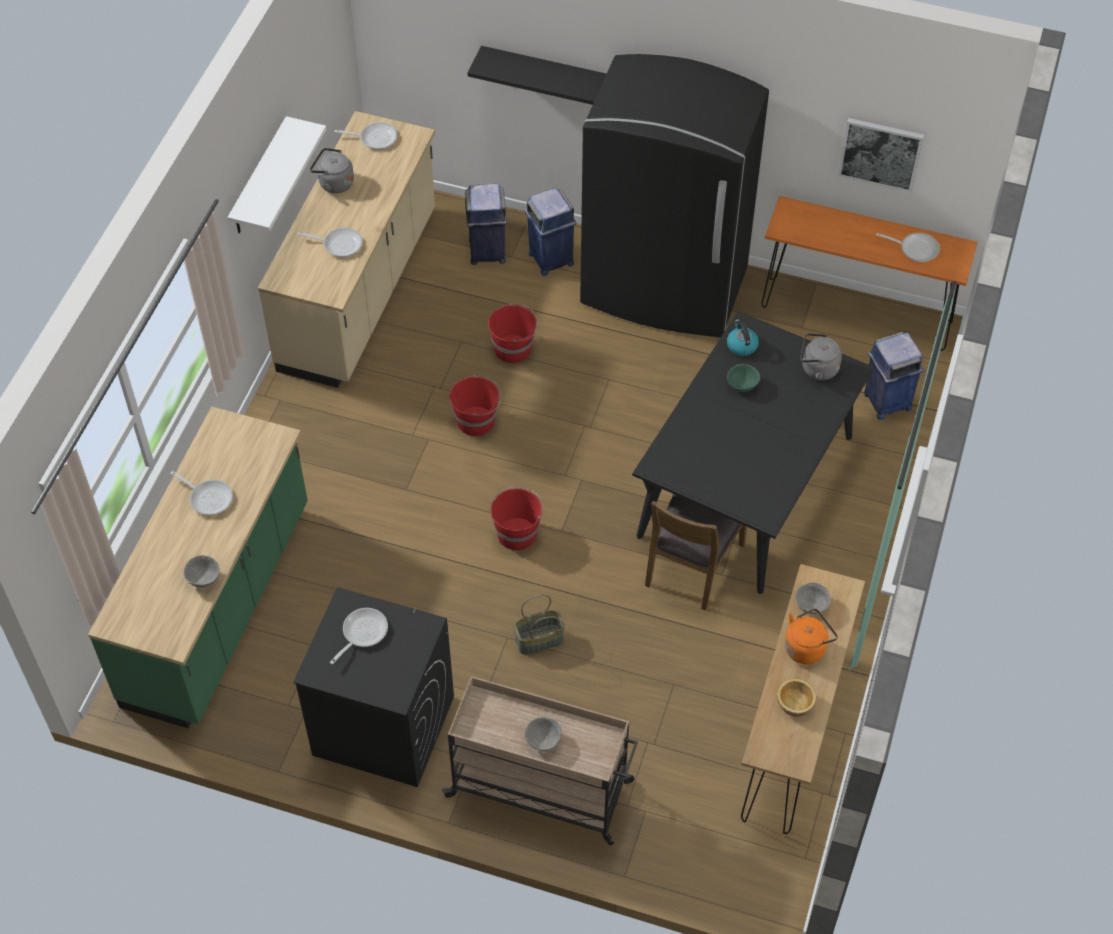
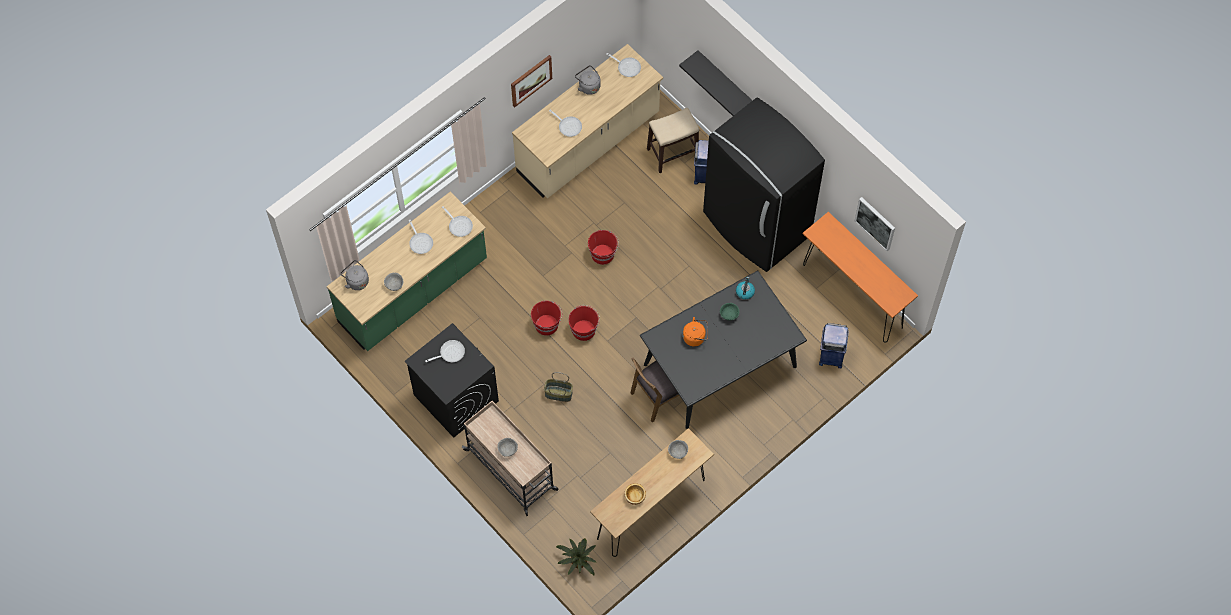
camera: 30 degrees right, 10 degrees up
white shelf [228,116,327,233] -> picture [511,55,552,107]
blue trash can [465,184,507,265] -> stool [647,108,699,173]
red bucket [488,303,538,363] -> red bucket moved to [531,301,562,336]
orange kettle [785,608,838,664] -> orange kettle moved to [683,317,708,346]
grey kettle [800,333,842,380] -> grey kettle moved to [340,260,369,290]
frying pan [876,233,940,262] -> frying pan moved to [442,206,473,237]
none -> potted plant [556,538,597,575]

